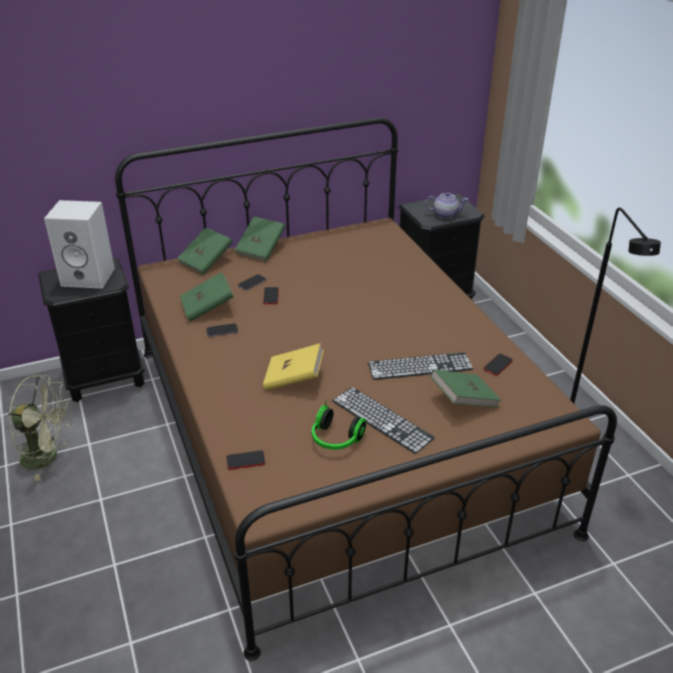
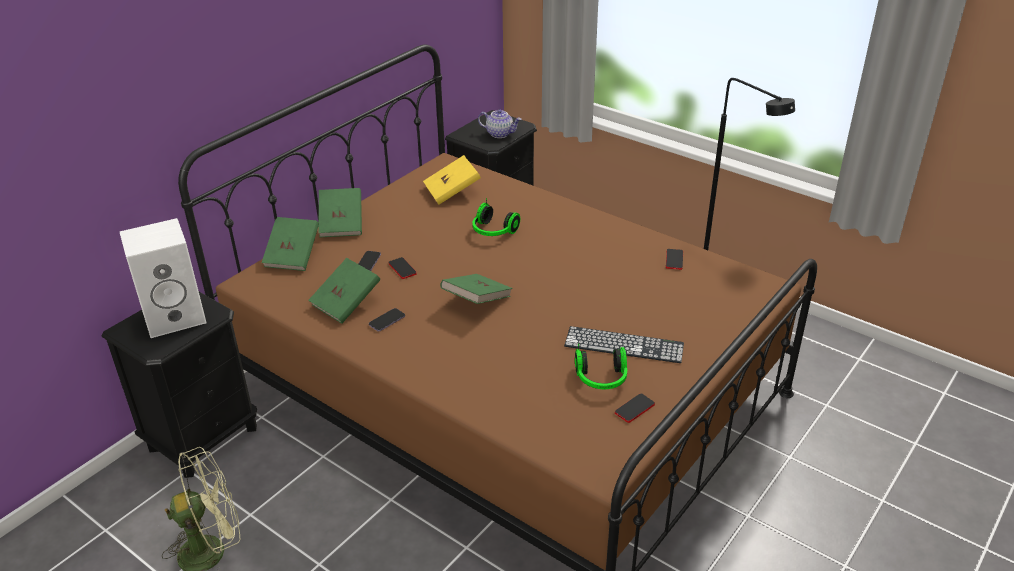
camera: 30 degrees left, 0 degrees up
phone [226,450,265,470] -> phone moved to [615,393,655,423]
yellow book [263,344,324,390] -> yellow book moved to [423,155,481,205]
keyboard [368,352,473,380] -> none
teapot [425,192,468,219] -> teapot turned 45 degrees clockwise [478,109,521,138]
green book [431,370,501,408] -> green book moved to [440,274,512,304]
none -> headphones [472,198,520,236]

